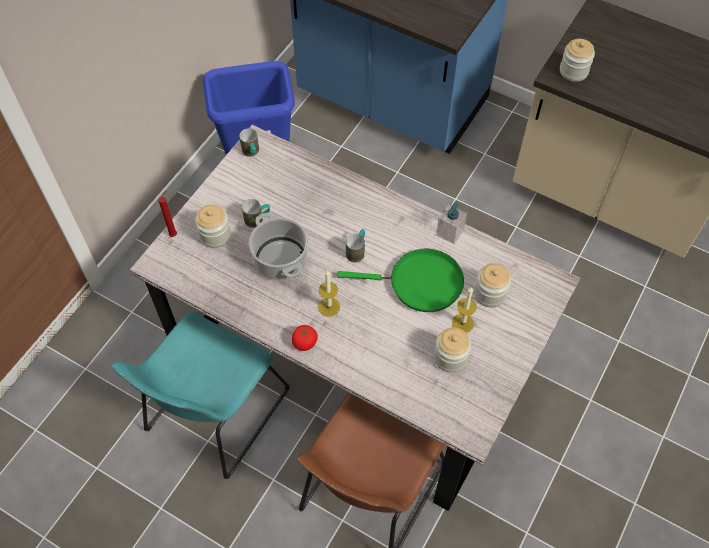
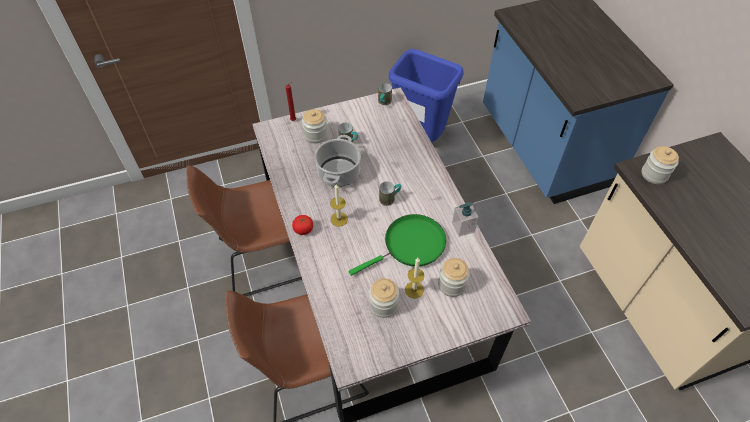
camera: 40 degrees right, 5 degrees down
turquoise chair [112,312,290,479] -> brown chair [187,165,302,296]
green frying pan [337,249,464,312] -> green frying pan turned 75 degrees counterclockwise [349,214,446,276]

